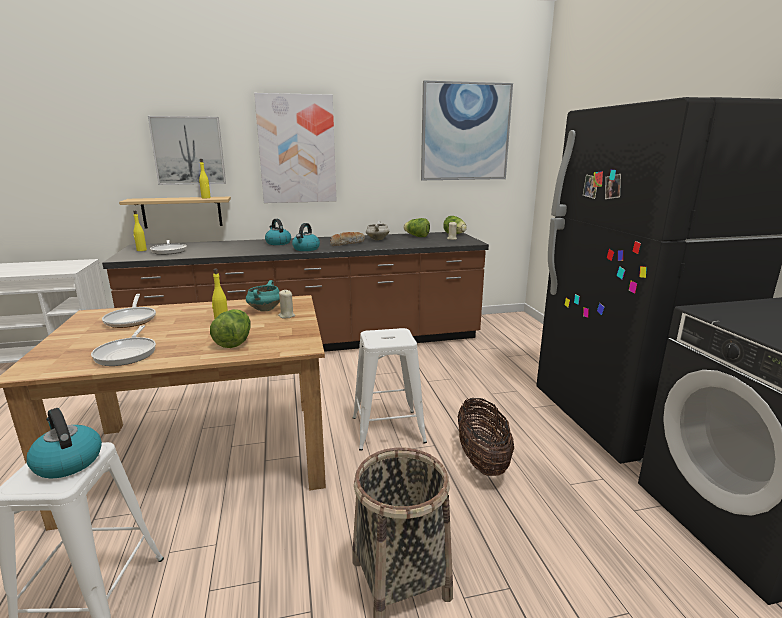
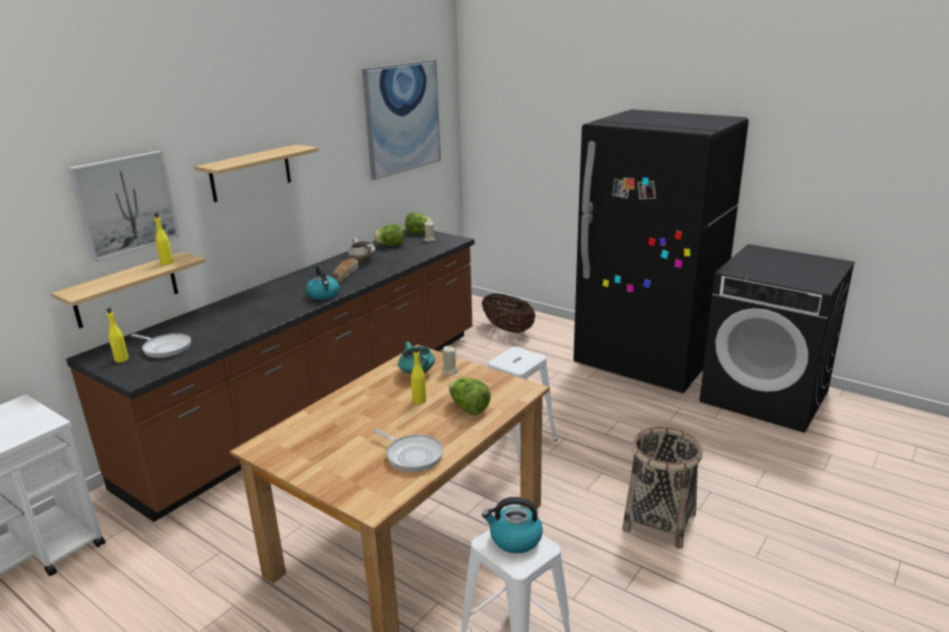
camera: 40 degrees left, 5 degrees up
frying pan [102,294,156,328] -> none
picture [254,93,337,203] -> shelf [194,145,319,202]
kettle [265,219,291,245] -> none
basket [458,397,514,476] -> basket moved to [482,294,536,333]

